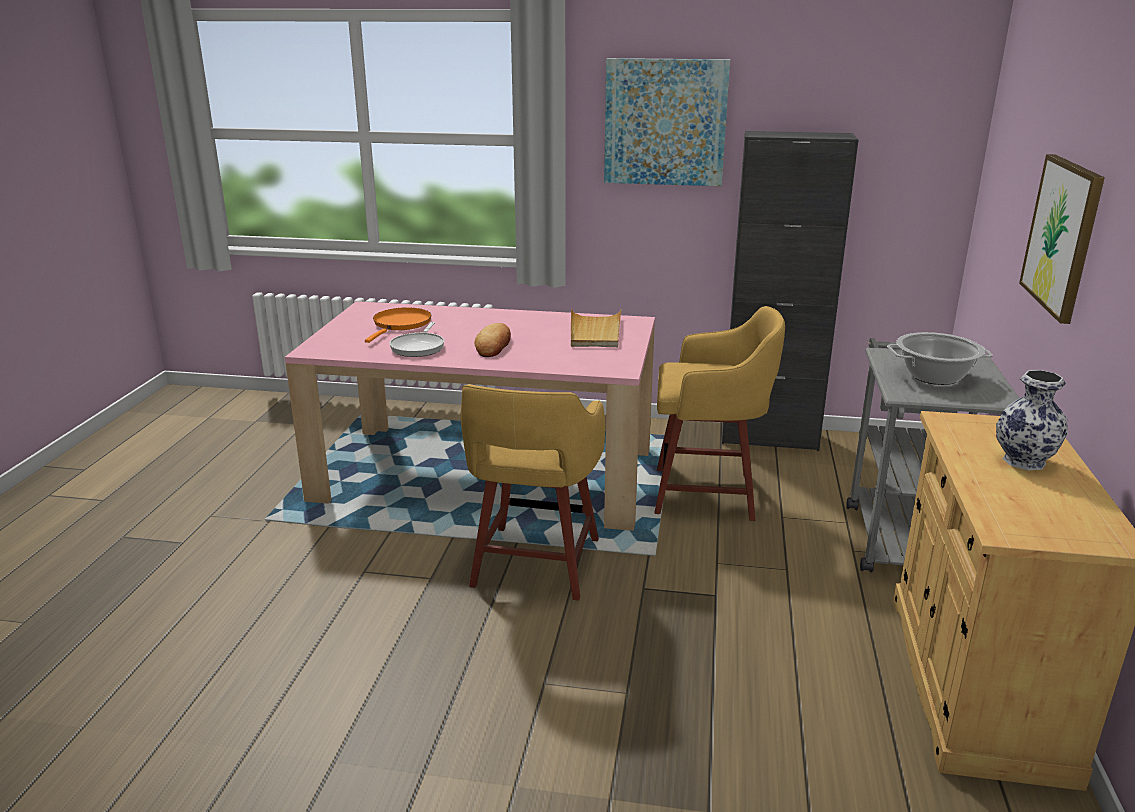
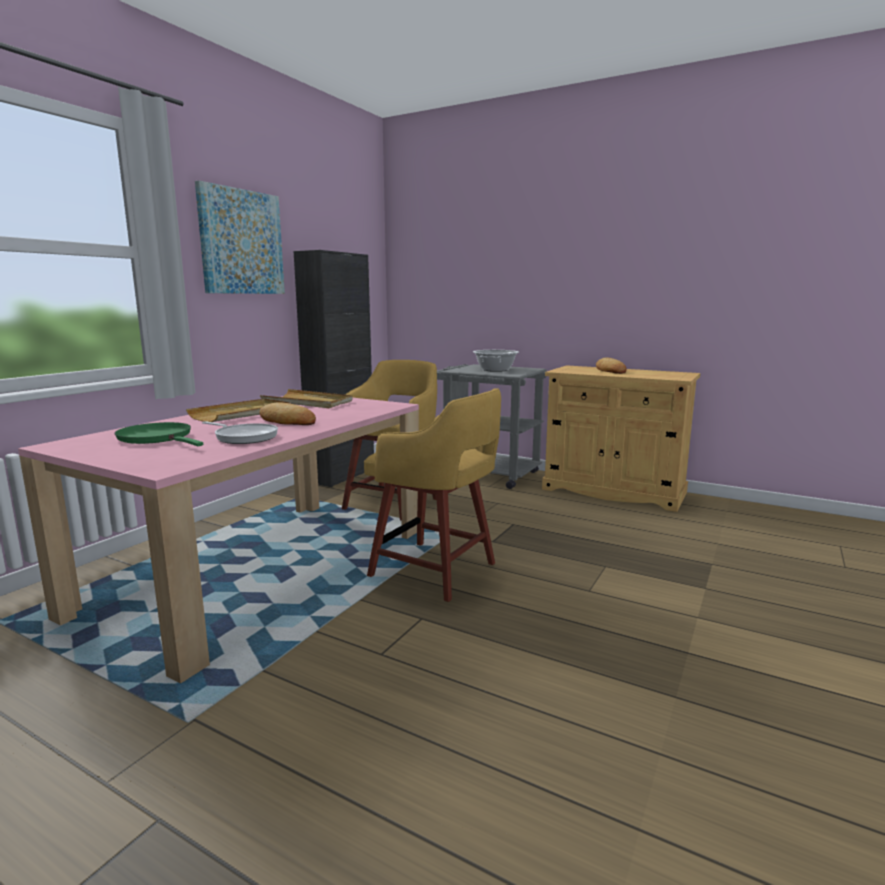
camera: 70 degrees left, 10 degrees down
orange frying pan [365,307,432,343] -> green frying pan [115,422,203,446]
vase [996,370,1068,471] -> bread [596,357,627,374]
picture [1019,154,1105,324] -> none
none -> beige tray [186,398,291,422]

